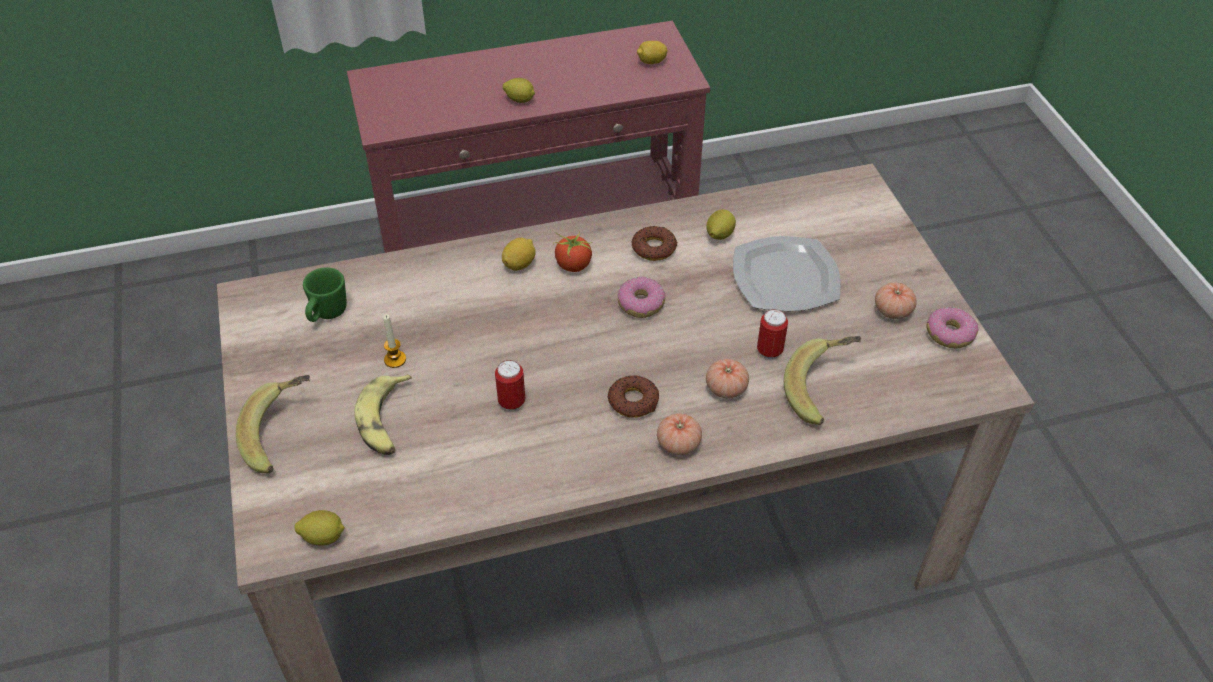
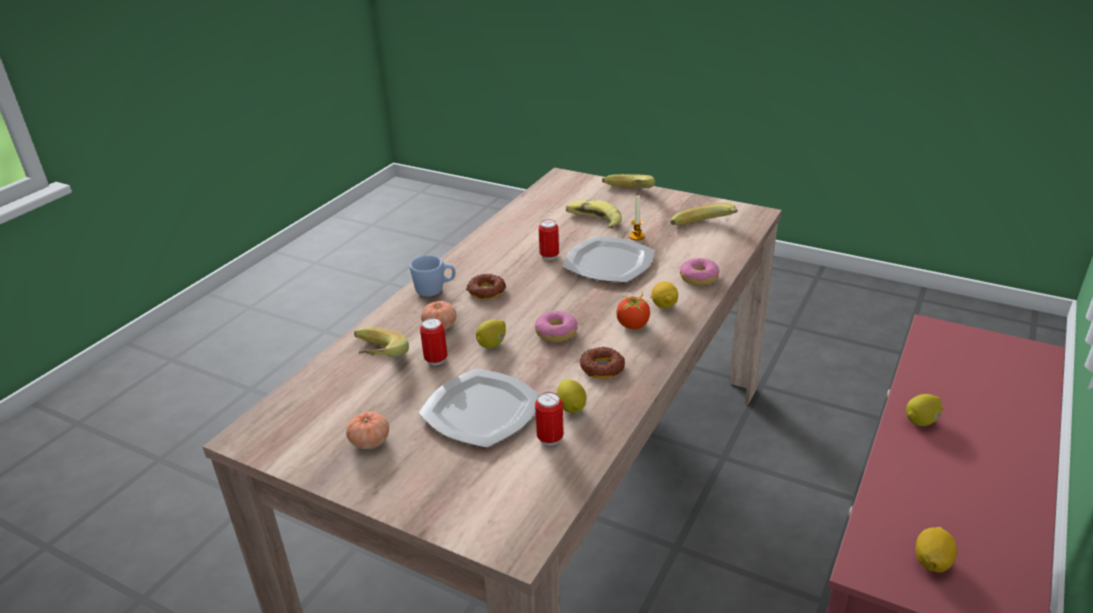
camera: 135 degrees right, 15 degrees down
lemon [295,510,345,546] -> lemon moved to [476,319,506,348]
green mug [303,267,347,322] -> banana [671,203,738,225]
tomato [657,413,702,455] -> blue mug [409,255,456,297]
donut [927,307,979,349] -> donut moved to [680,258,719,286]
none -> can [535,392,564,446]
none -> plate [562,236,654,283]

